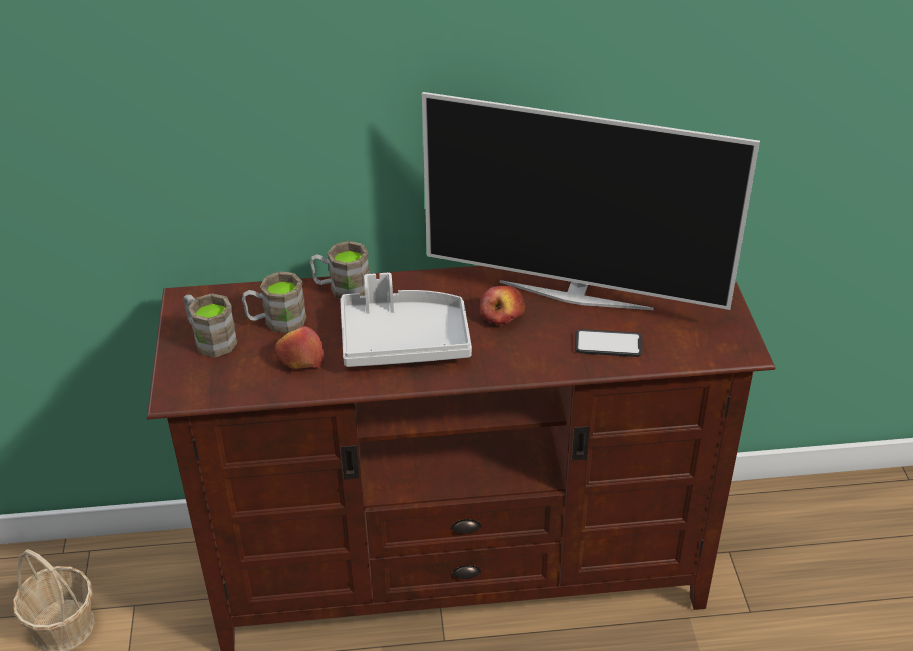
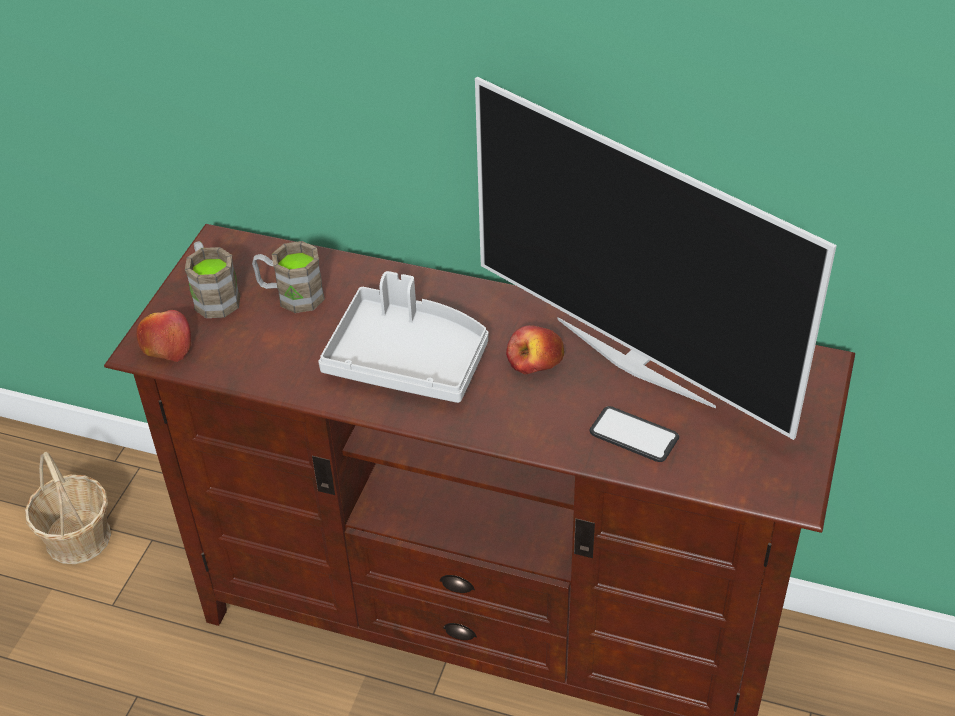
camera: 25 degrees right, 5 degrees up
apple [275,326,324,369] -> apple moved to [137,310,191,362]
brown mug [310,241,370,299] -> none

